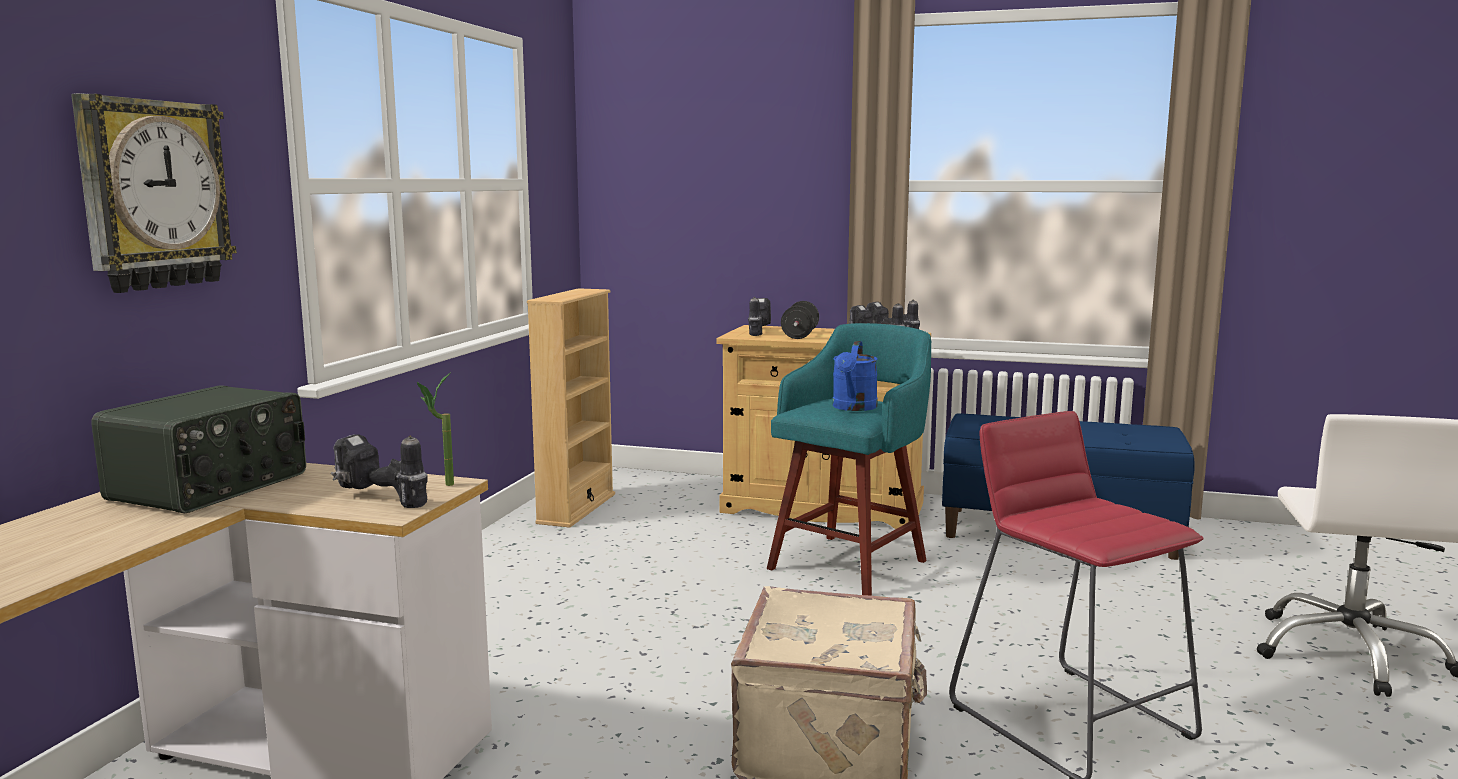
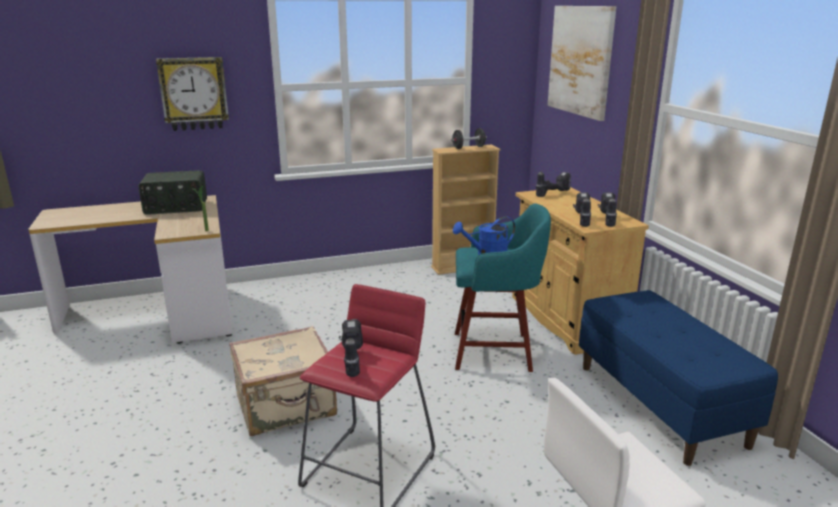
camera: 55 degrees right, 10 degrees up
power drill [331,434,428,508] -> power drill moved to [339,319,363,377]
black dumbbell [781,301,819,339] -> black dumbbell moved to [451,128,487,149]
none -> picture [547,6,616,121]

